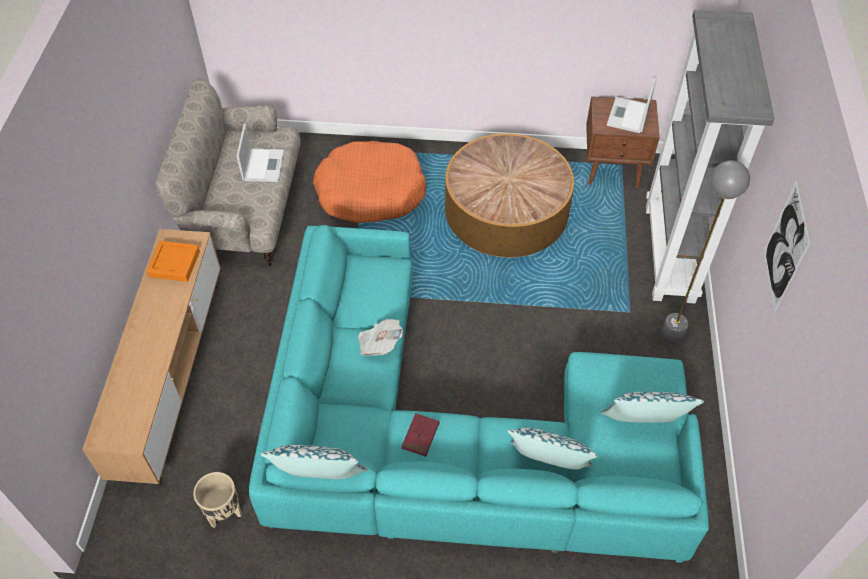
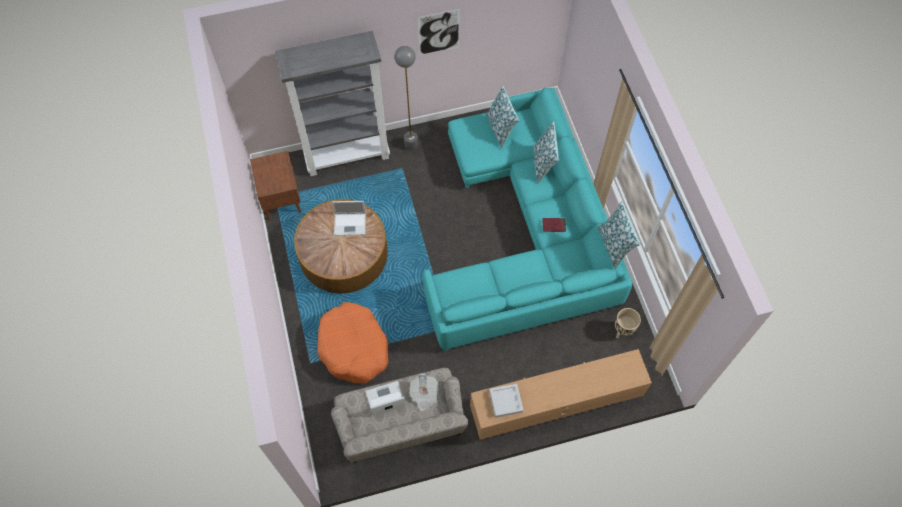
camera: 110 degrees left, 10 degrees up
orange tray [147,241,200,282] -> grey tray [489,384,524,418]
newspaper [358,319,403,356] -> newspaper moved to [409,373,439,411]
laptop [607,78,656,133] -> laptop moved to [332,201,366,235]

